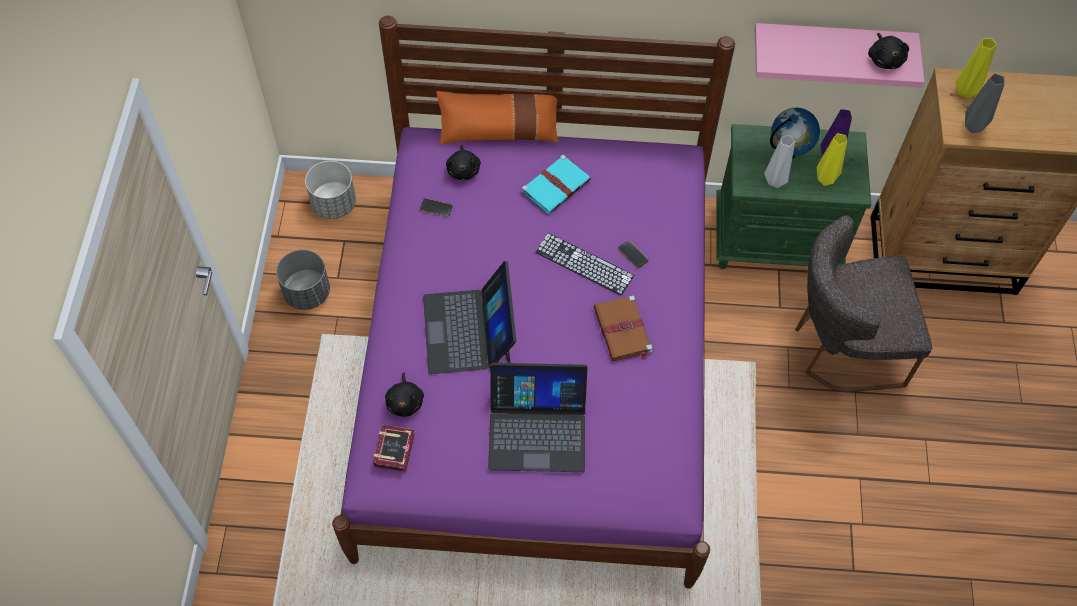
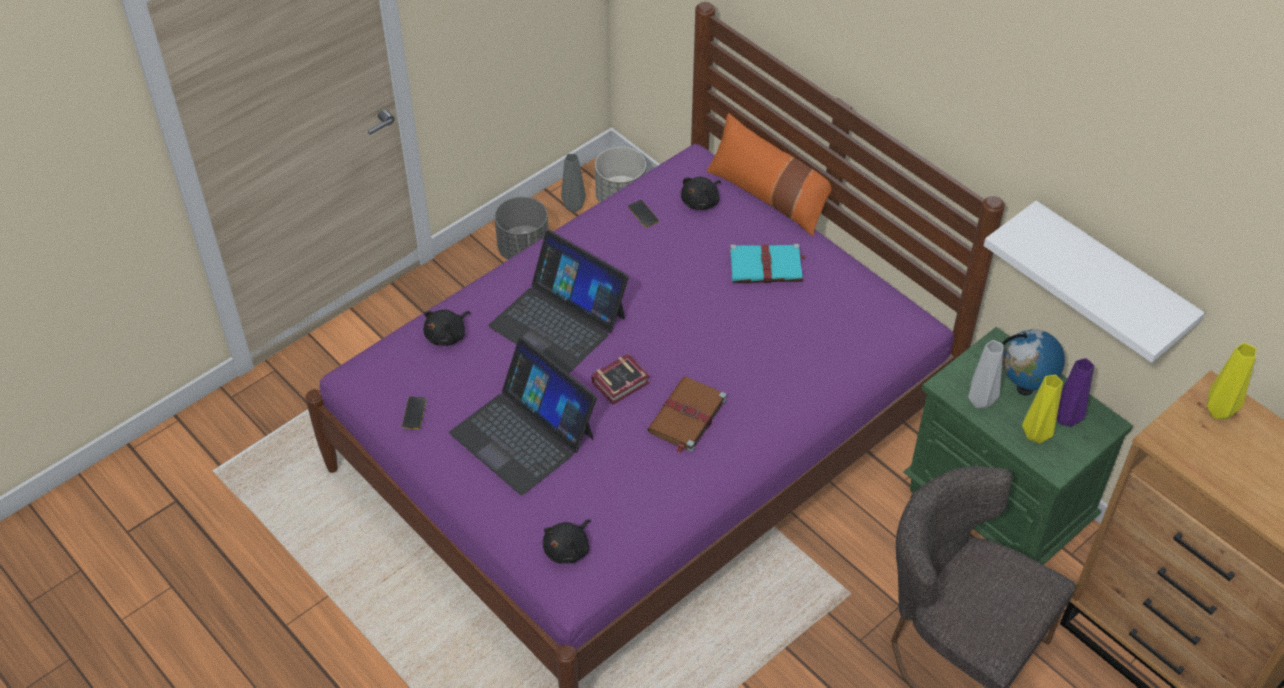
camera: 45 degrees right, 10 degrees down
book [373,425,415,471] -> book moved to [591,354,650,404]
laptop [423,261,516,374] -> laptop turned 90 degrees counterclockwise [488,230,629,374]
keyboard [535,233,634,296] -> none
phone [618,241,648,269] -> phone moved to [402,397,427,429]
pink shelf [755,23,924,88] -> white shelf [984,201,1205,363]
black plush toy [868,33,909,69] -> black plush toy moved to [542,519,591,564]
grey vase [965,73,1005,133] -> grey vase moved to [561,154,586,212]

